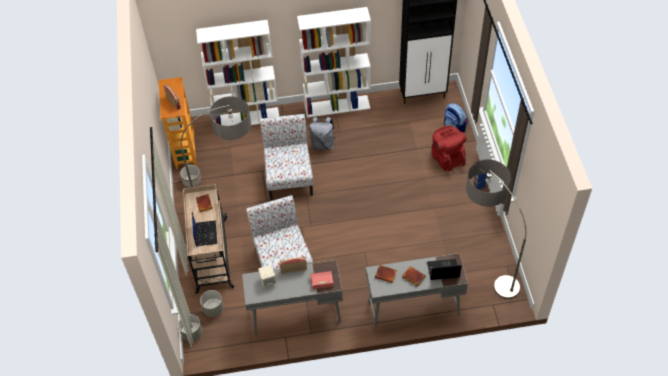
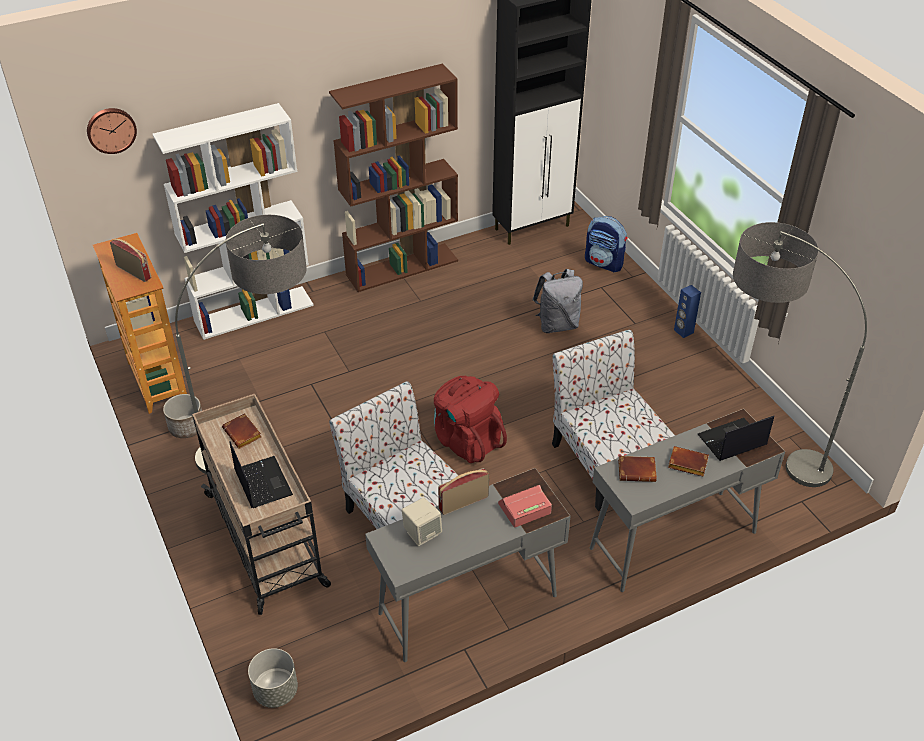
camera: 20 degrees left, 10 degrees down
grey planter [200,290,224,317] -> none
chair [260,114,313,200] -> chair moved to [552,329,675,511]
white bookcase [297,7,371,118] -> brown bookcase [329,64,458,292]
grey backpack [309,117,336,150] -> grey backpack moved to [533,269,583,333]
red backpack [432,126,466,171] -> red backpack moved to [434,376,507,463]
none -> wall clock [87,108,137,154]

